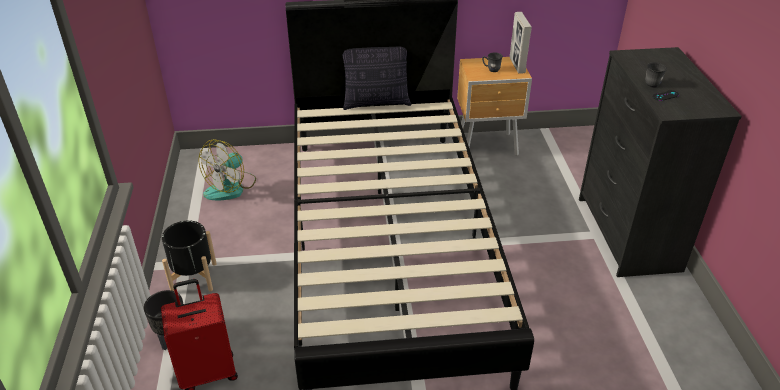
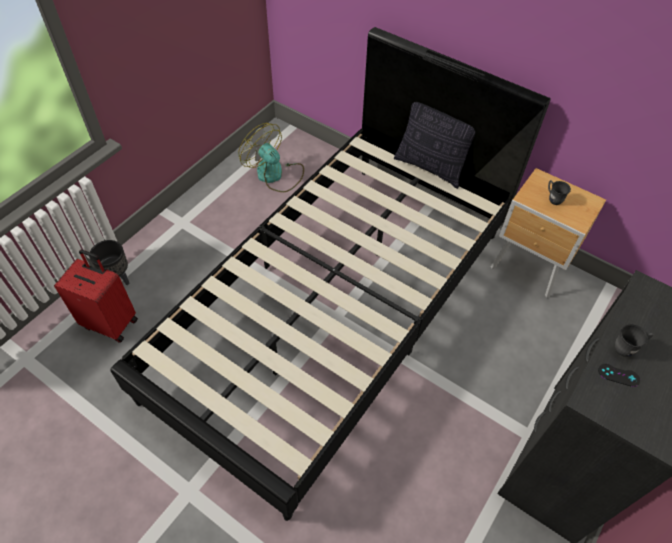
camera: 40 degrees right, 15 degrees up
black planter [162,220,217,291] -> none
fan [199,139,256,200] -> fan turned 60 degrees clockwise [239,123,304,192]
picture frame [510,12,532,74] -> none

